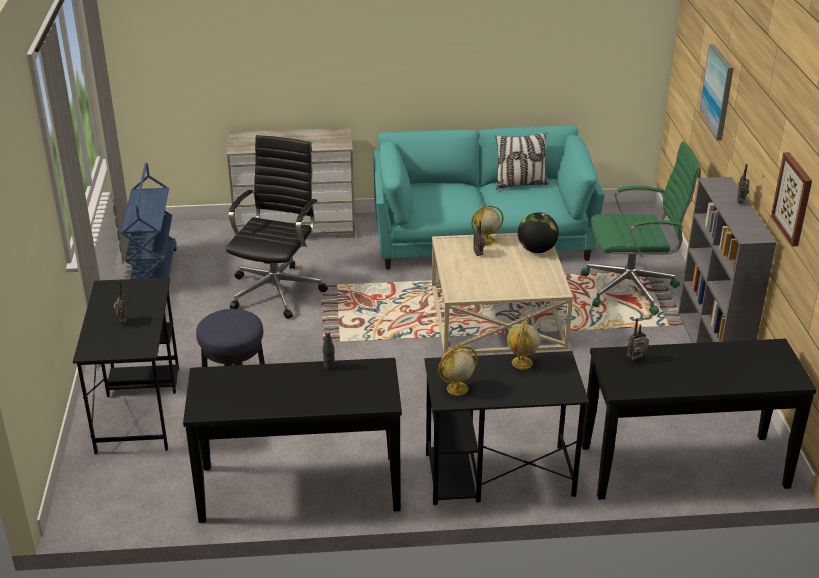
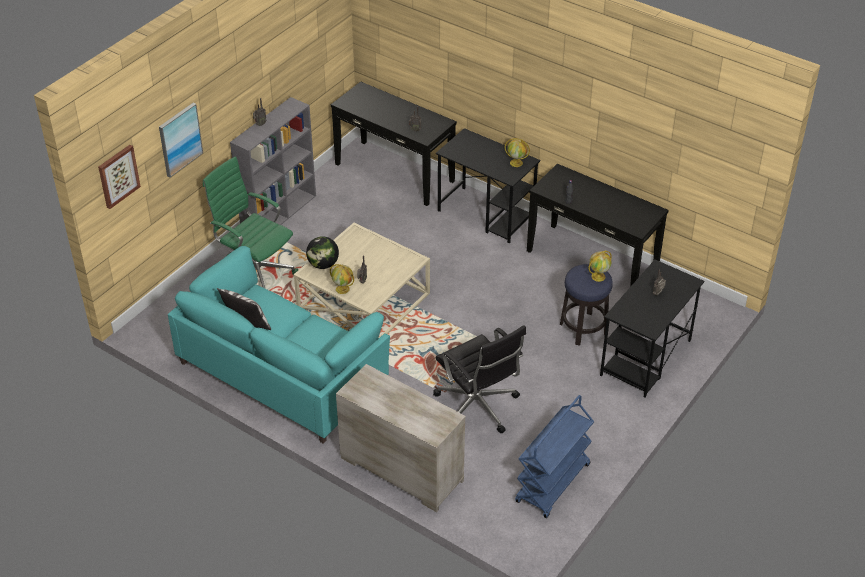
camera: 140 degrees left, 10 degrees up
black office chair [226,135,328,319] -> black office chair turned 90 degrees counterclockwise [433,325,526,433]
globe [507,319,540,369] -> globe moved to [589,250,612,282]
picture [771,152,812,246] -> picture moved to [98,145,141,209]

